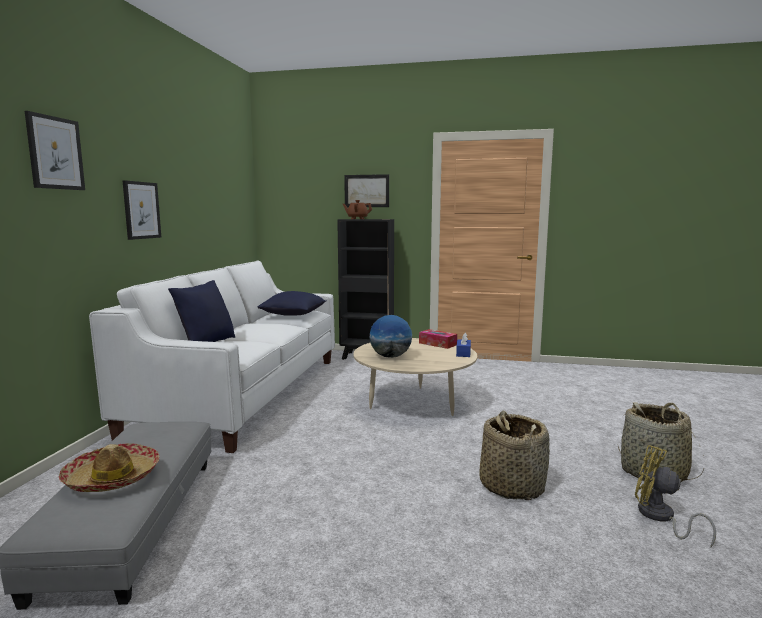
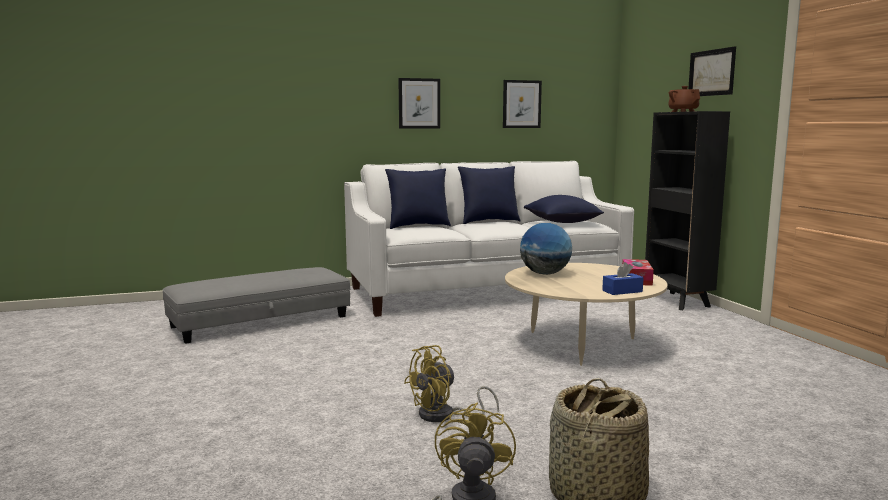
camera: 60 degrees right, 0 degrees up
picture [25,111,85,190] -> picture moved to [503,80,542,128]
hat [59,443,160,492] -> none
basket [479,410,550,500] -> yellow fan [404,345,499,422]
none -> blue pillow [458,166,521,224]

